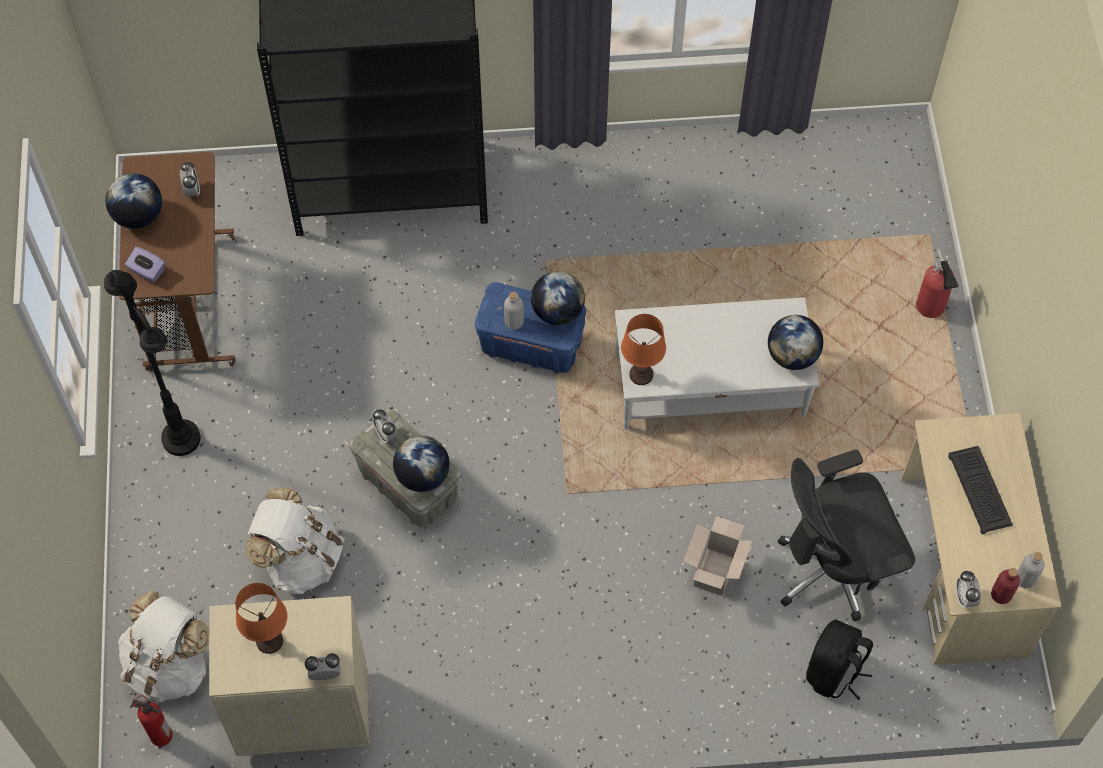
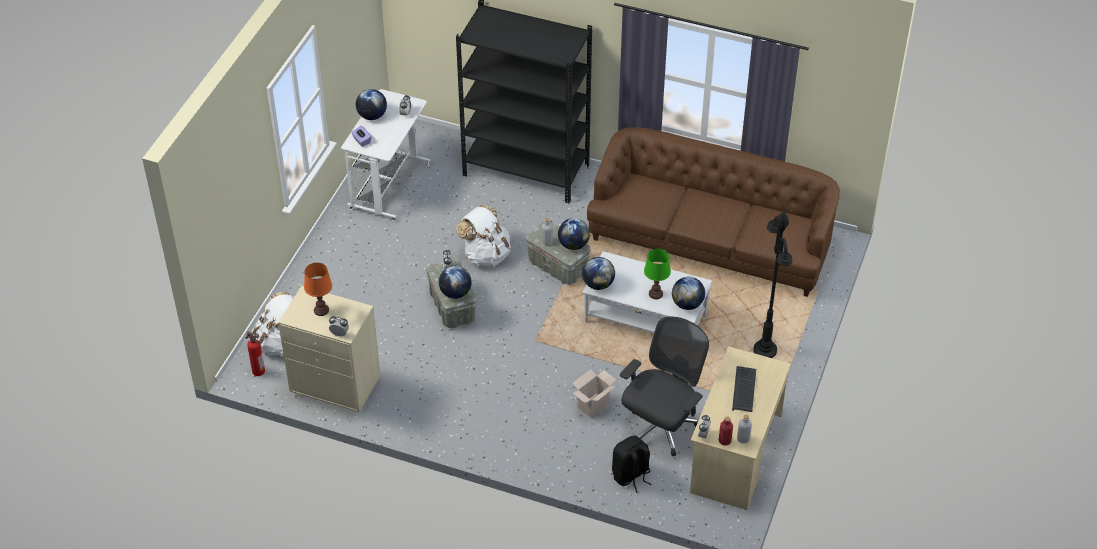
camera: 25 degrees right, 15 degrees down
black floor lamp [104,270,201,456] -> black floor lamp moved to [753,212,792,358]
brown desk [119,152,236,371] -> white desk [341,89,431,222]
white backpack [245,488,344,594] -> white backpack moved to [456,205,511,266]
blue storage box [475,282,586,374] -> grey storage box [526,221,591,285]
orange table lamp [621,314,666,385] -> globe [582,257,615,290]
office chair [778,449,915,621] -> office chair turned 120 degrees clockwise [620,316,709,456]
fire extinguisher [916,249,959,318] -> none
none -> brown sofa [587,127,840,297]
none -> green table lamp [644,249,671,299]

